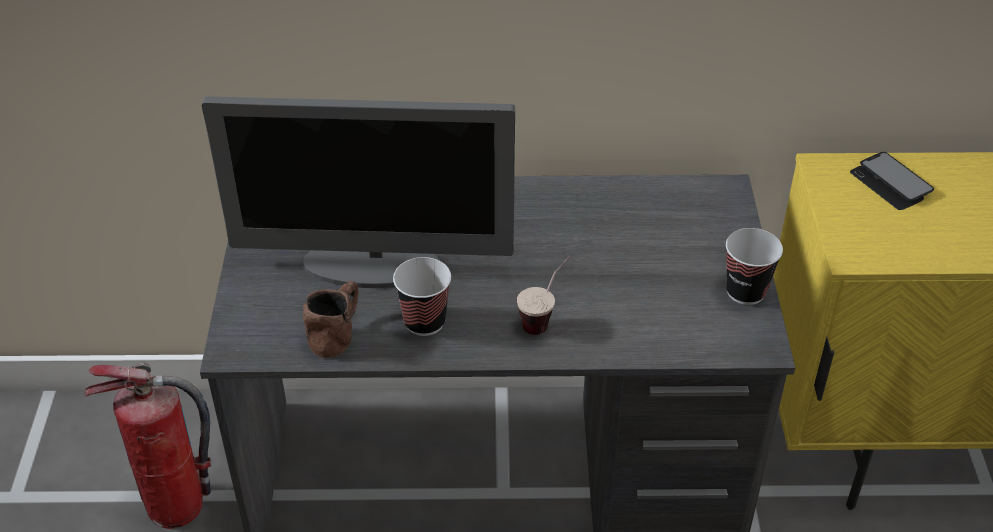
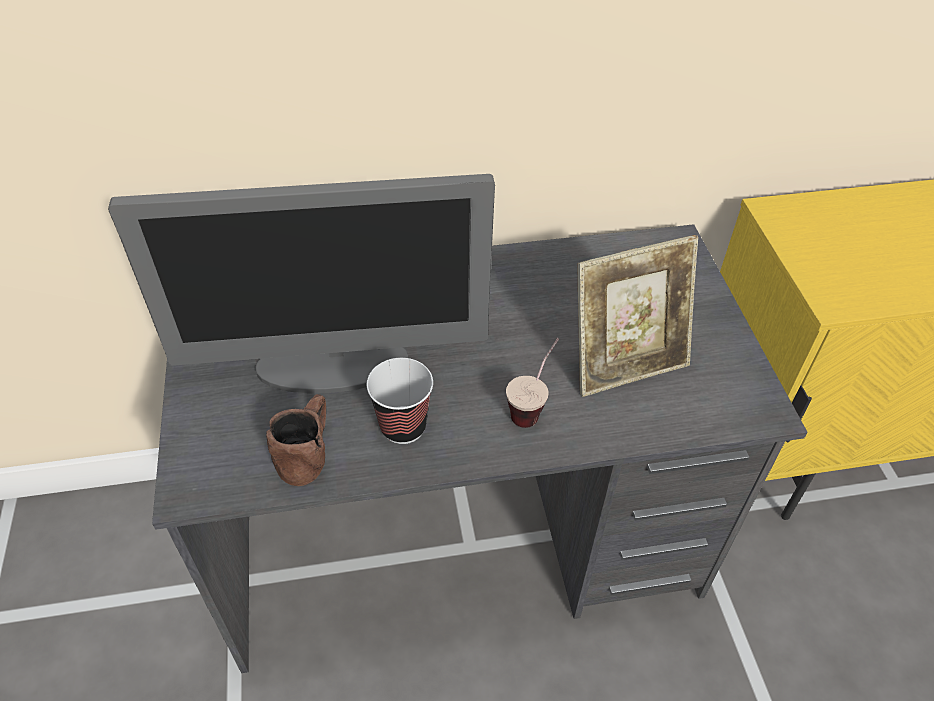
camera: 10 degrees left, 5 degrees up
fire extinguisher [85,363,211,529] -> none
cup [726,228,783,305] -> none
phone [850,152,934,210] -> none
none -> picture frame [578,235,698,397]

